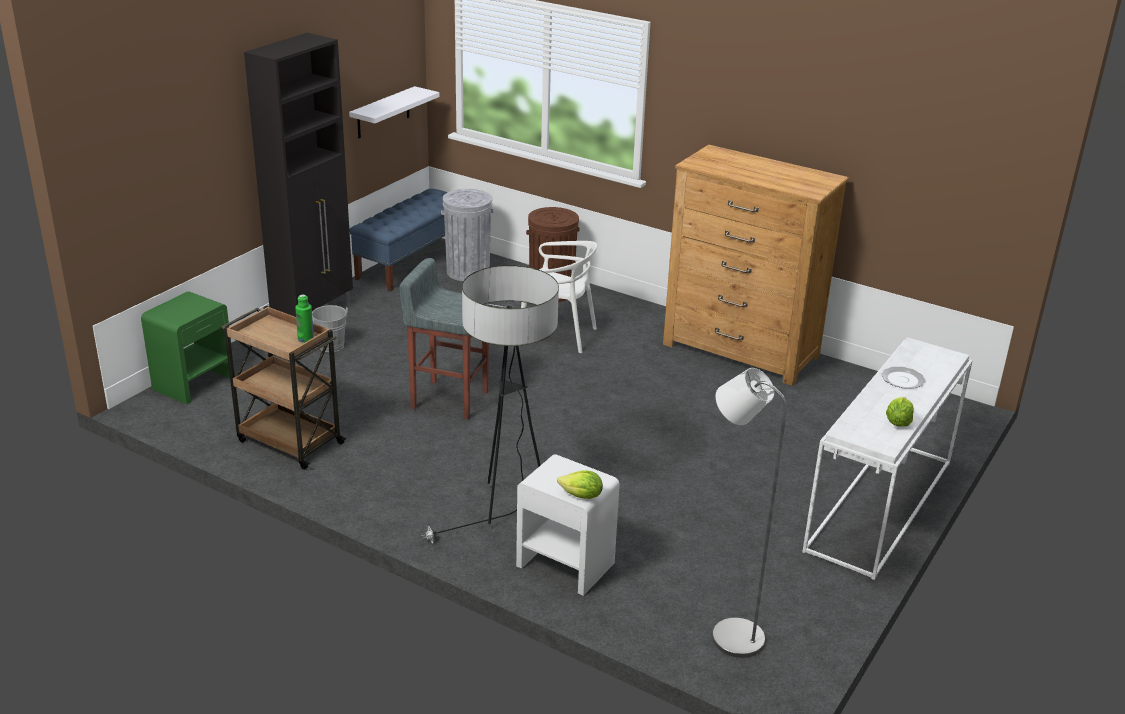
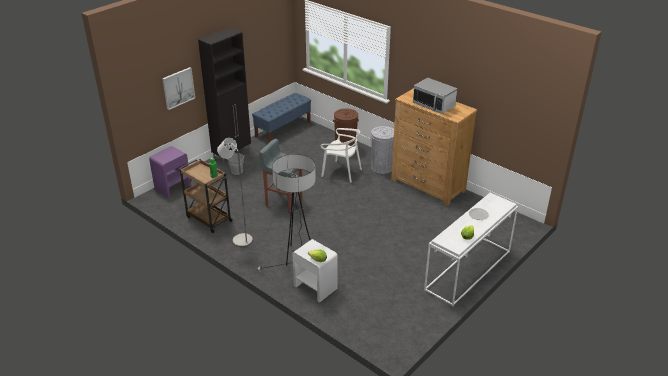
camera: 10 degrees right, 5 degrees up
green nightstand [141,291,235,404] -> purple nightstand [149,146,191,198]
white shelf [349,86,439,138] -> none
grey trash can [441,189,494,281] -> grey trash can moved to [370,126,394,174]
grey floor lamp [712,368,787,658] -> grey floor lamp moved to [217,138,253,247]
none -> picture [162,67,195,110]
none -> microwave [413,78,457,114]

